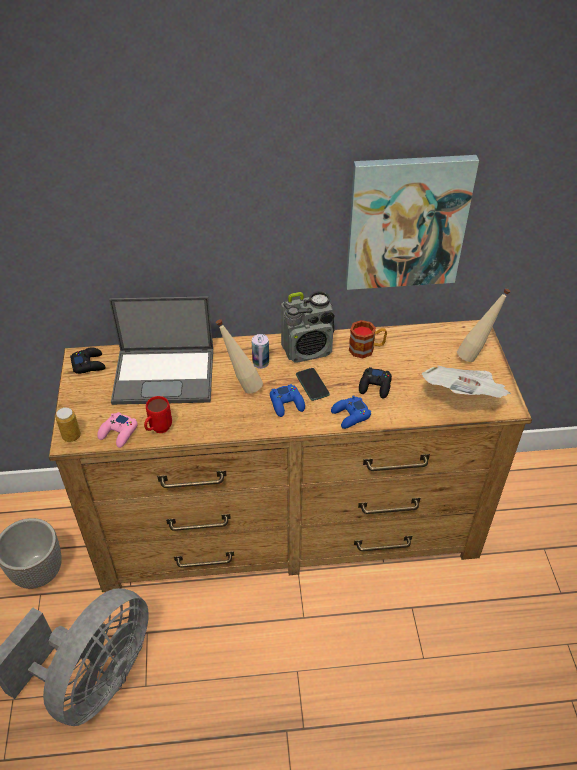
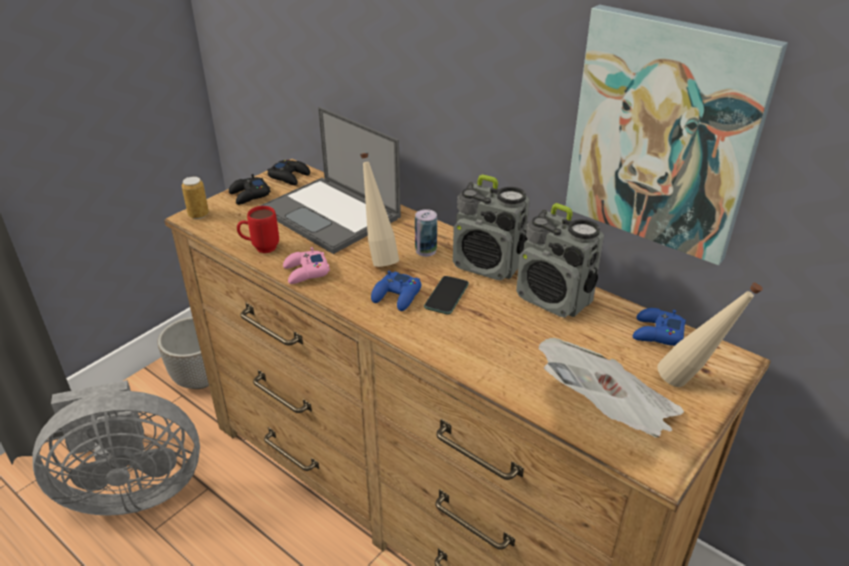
camera: 45 degrees right, 10 degrees down
pink game controller [97,412,138,448] -> pink game controller moved to [283,247,330,284]
blue game controller [331,395,371,429] -> blue game controller moved to [633,308,686,346]
mug [349,320,387,358] -> radio [516,203,604,318]
black game controller [359,367,392,399] -> black game controller moved to [229,174,271,205]

